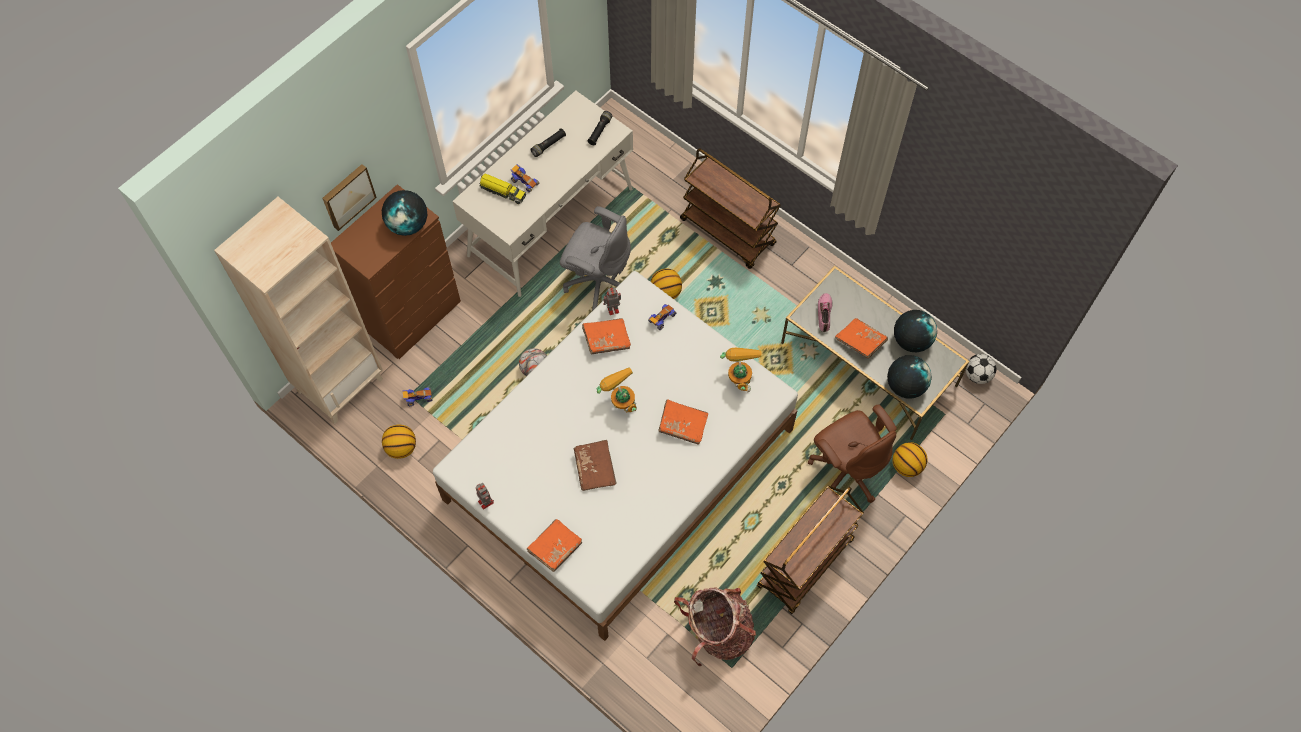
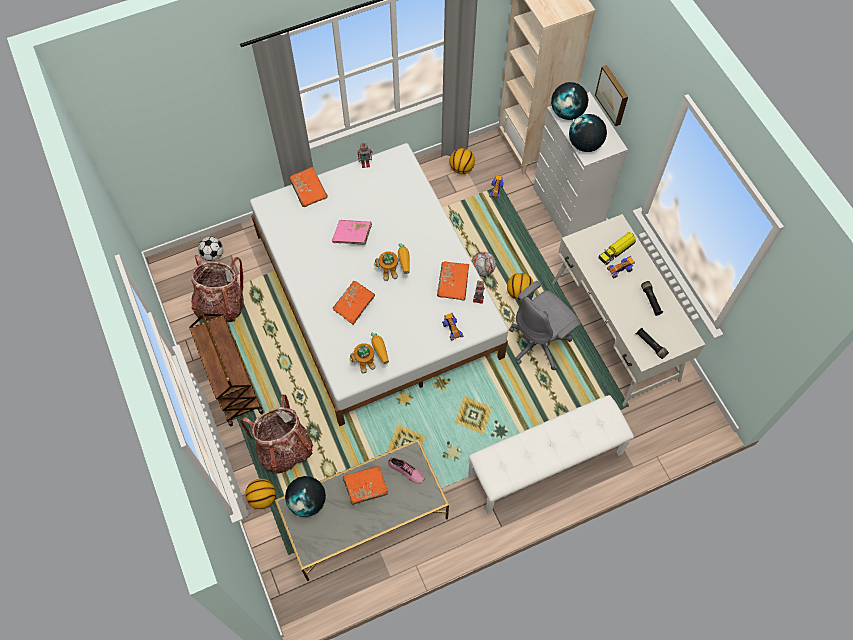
camera: 115 degrees right, 0 degrees up
brown dresser [331,184,461,359] -> white dresser [533,92,628,237]
brown book [574,440,617,491] -> pink book [332,220,372,245]
basketball [651,269,682,299] -> basketball moved to [507,273,533,300]
brown cart [680,148,781,269] -> white bench [468,395,634,514]
toy robot [720,348,761,392] -> toy robot turned 45 degrees counterclockwise [349,333,389,374]
brown office chair [808,405,897,503] -> backpack [240,394,313,474]
globe [894,310,937,352] -> globe moved to [551,82,588,120]
football [965,354,997,384] -> football moved to [198,237,223,261]

